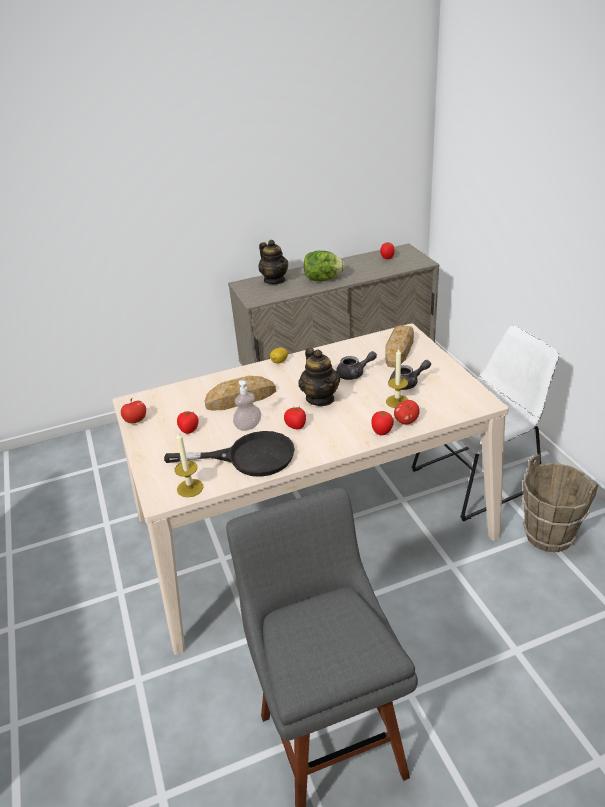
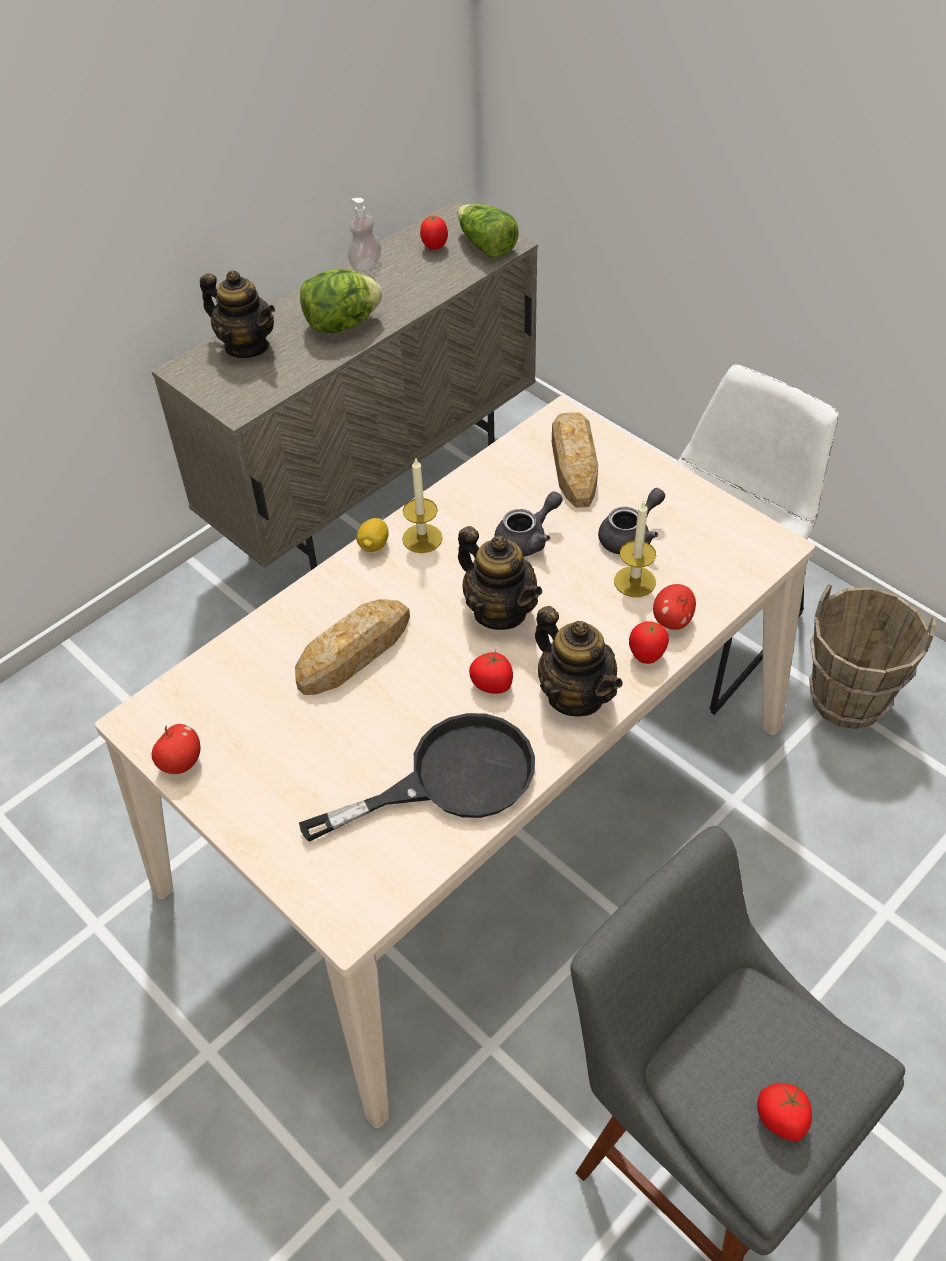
camera: 25 degrees left, 15 degrees up
candle [175,432,203,497] -> candle moved to [402,459,443,553]
tomato [177,410,199,434] -> tomato moved to [757,1083,812,1141]
soap dispenser [233,380,261,431] -> soap dispenser moved to [348,198,381,272]
none -> lettuce [457,204,518,258]
none -> teapot [535,606,623,716]

